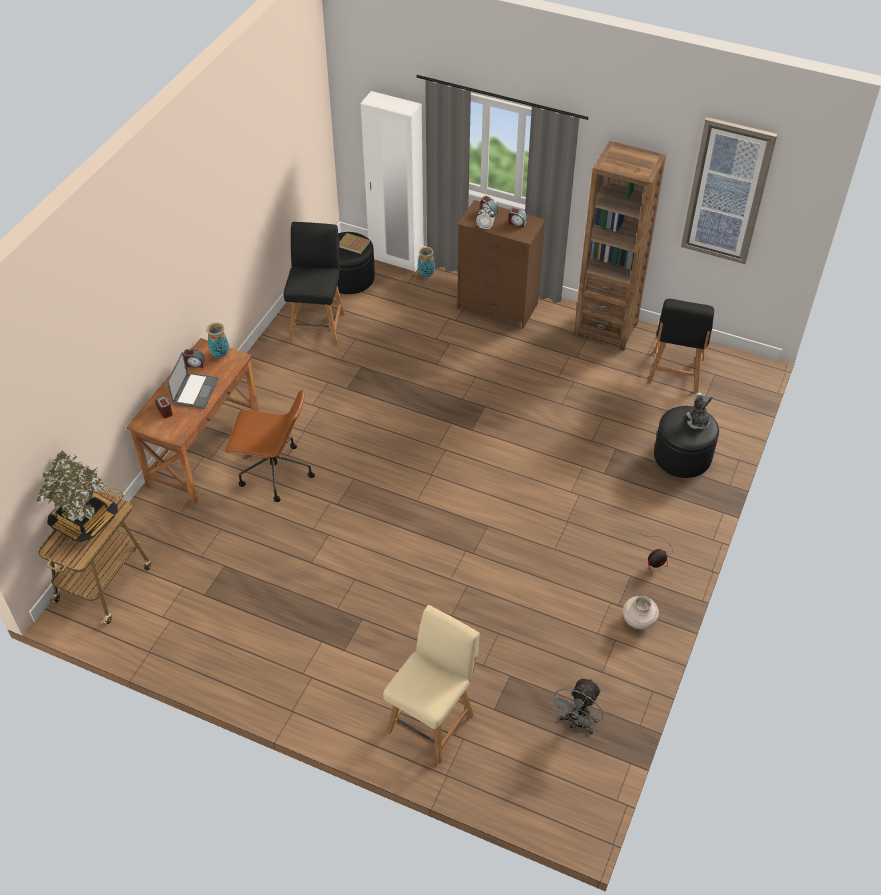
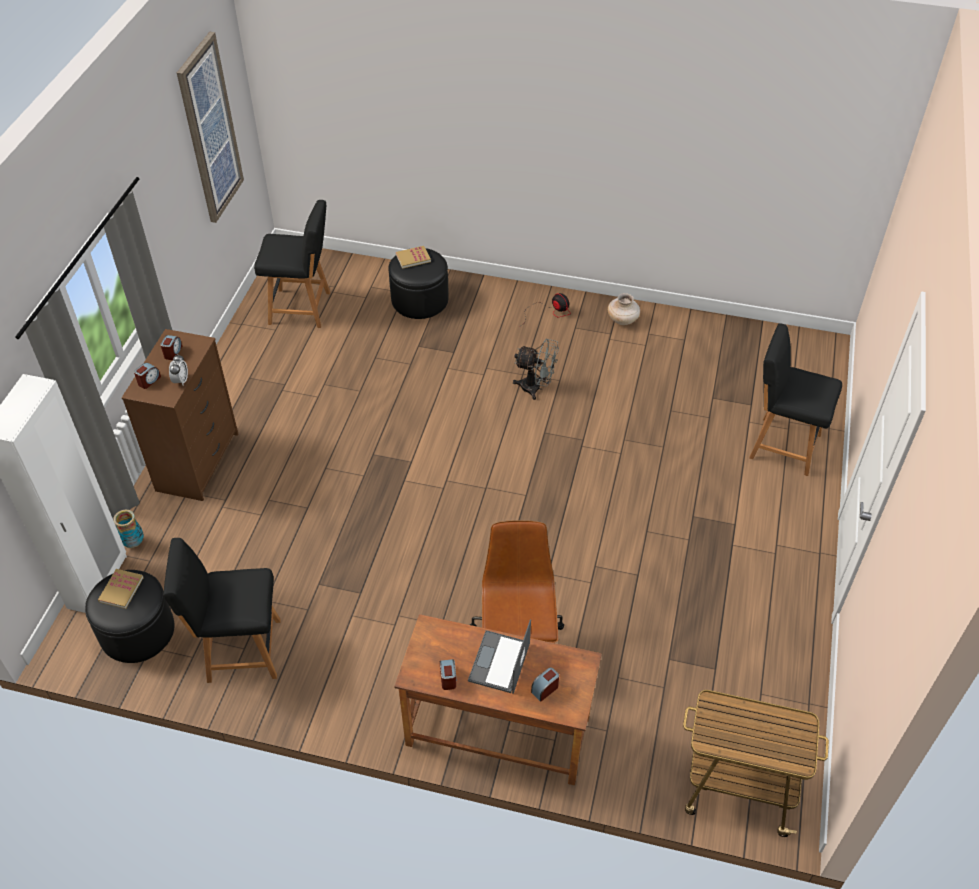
camera: 100 degrees left, 0 degrees up
potted plant [37,450,118,542] -> none
laptop [167,351,219,409] -> laptop turned 75 degrees counterclockwise [468,619,531,694]
vase [206,322,229,358] -> none
beige chair [383,605,480,764] -> black chair [749,323,842,476]
grey fan [550,678,603,734] -> grey fan moved to [513,338,559,400]
brown bookcase [574,141,666,351] -> none
plush toy [687,392,713,429] -> book [396,246,431,269]

